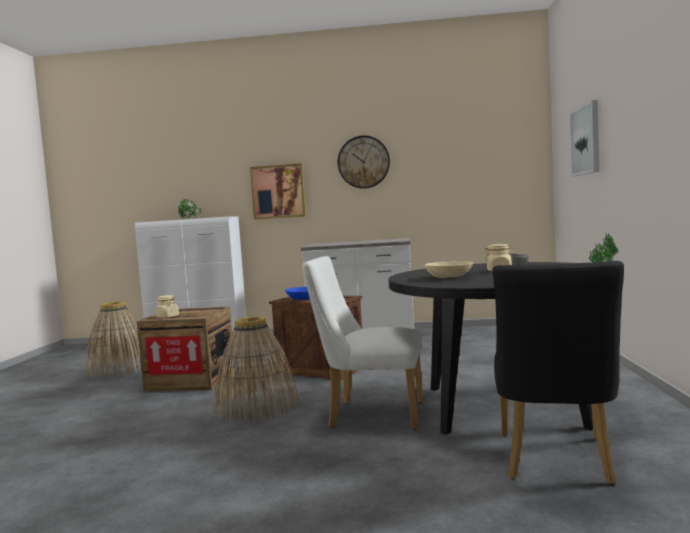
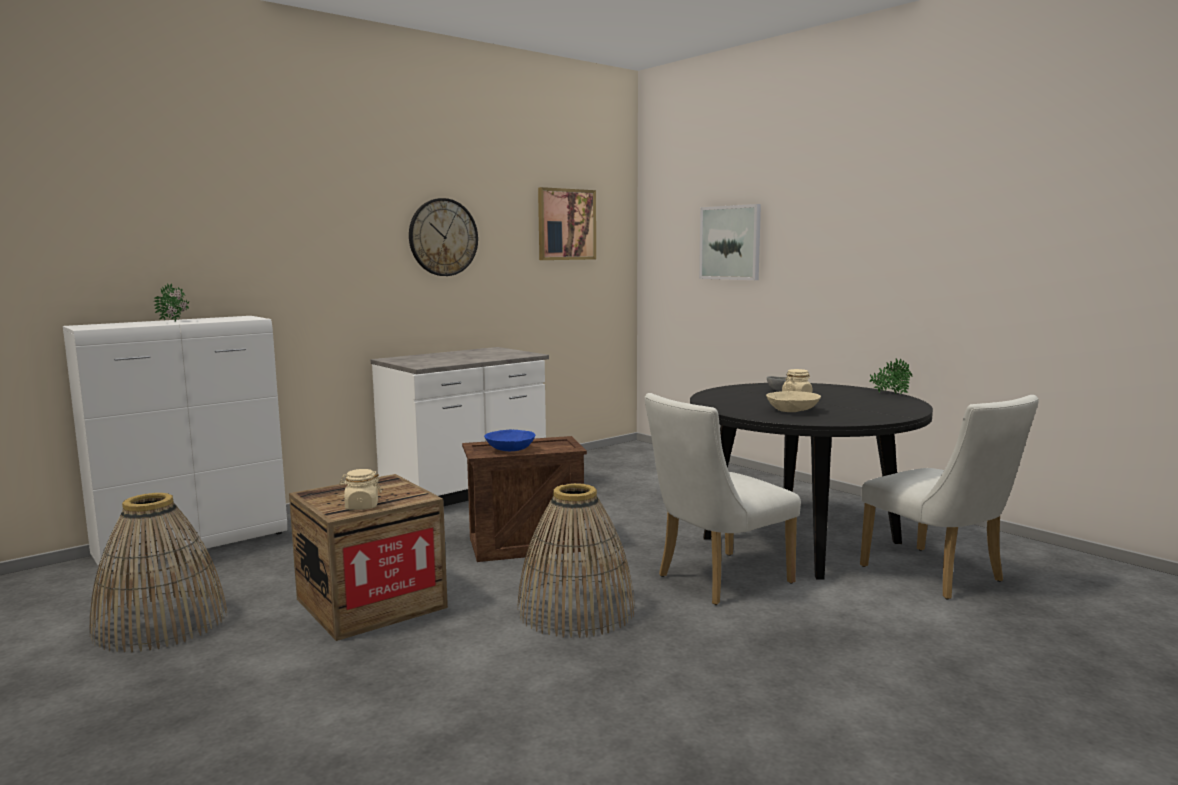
camera: 45 degrees left, 5 degrees up
picture [250,163,306,220] -> picture moved to [538,187,596,260]
black chair [492,261,624,485] -> white chair [860,395,1039,600]

